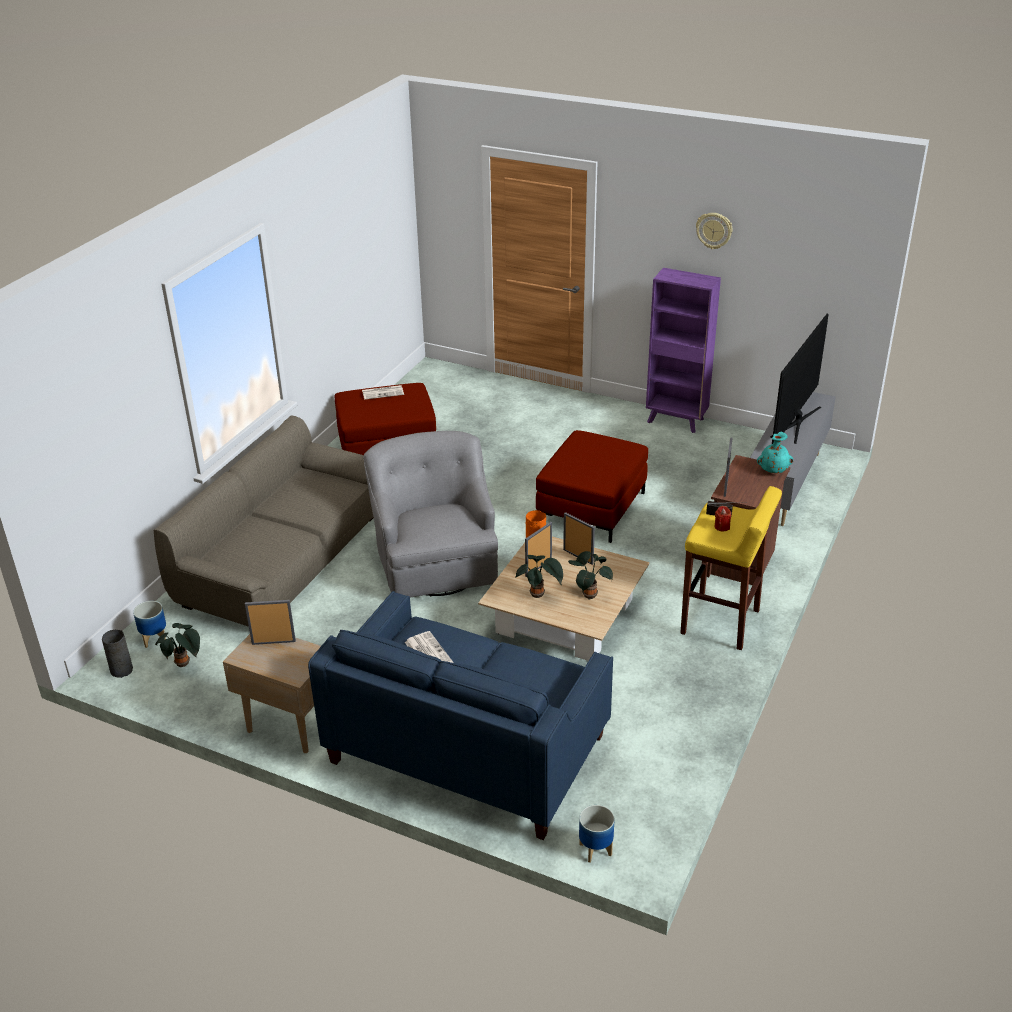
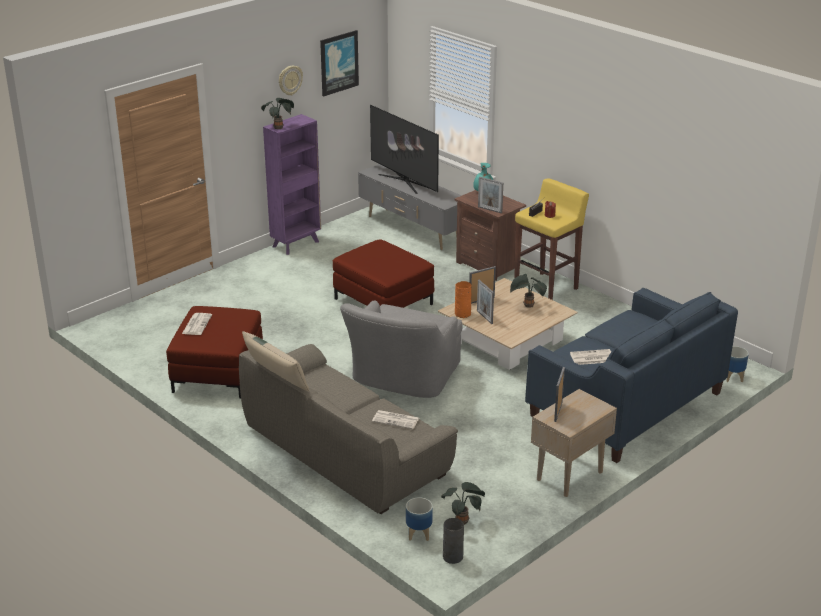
camera: 70 degrees left, 5 degrees down
grey armchair [363,431,498,597] -> grey armchair turned 75 degrees counterclockwise [340,300,462,398]
potted plant [516,555,563,598] -> potted plant moved to [261,98,294,129]
none -> beige pillow [242,331,309,392]
none -> picture [320,30,359,97]
none -> newspaper [372,410,419,429]

